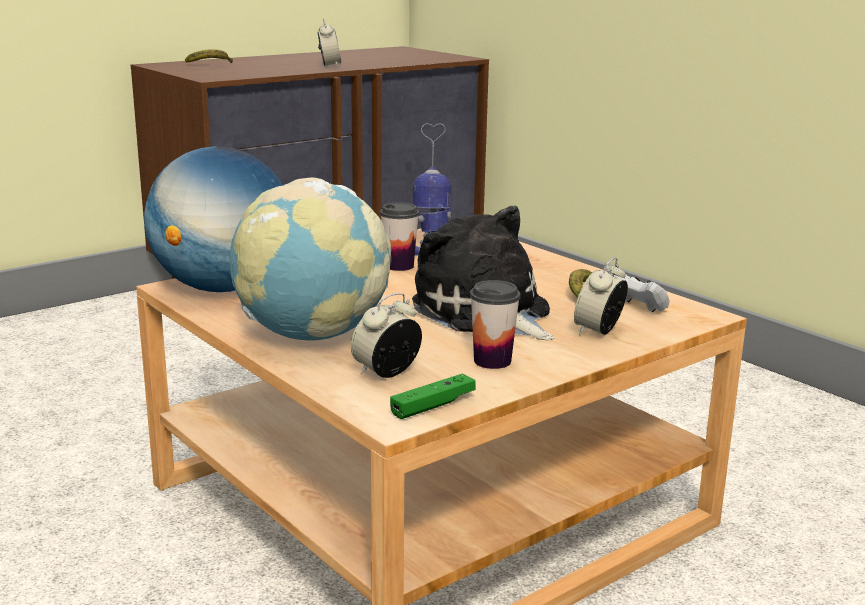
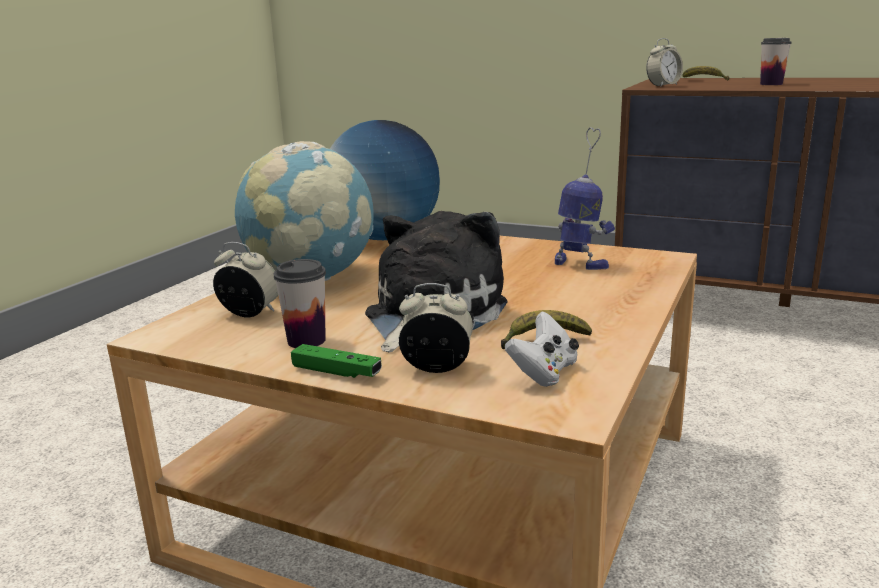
camera: 65 degrees right, 0 degrees up
alarm clock [317,18,341,67] -> alarm clock moved to [646,38,683,87]
cup [380,202,419,271] -> cup moved to [760,38,792,85]
green game controller [390,373,476,419] -> green game controller moved to [291,344,382,378]

